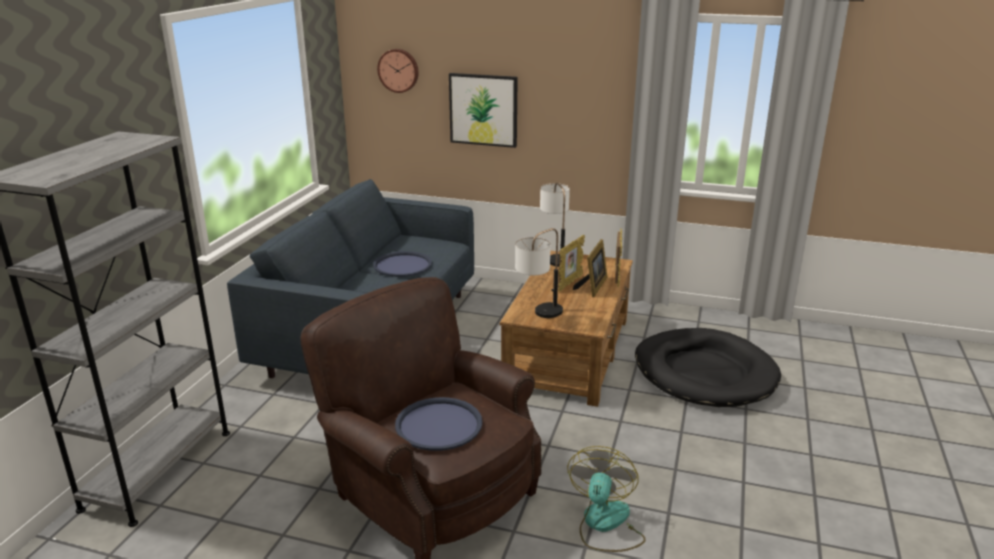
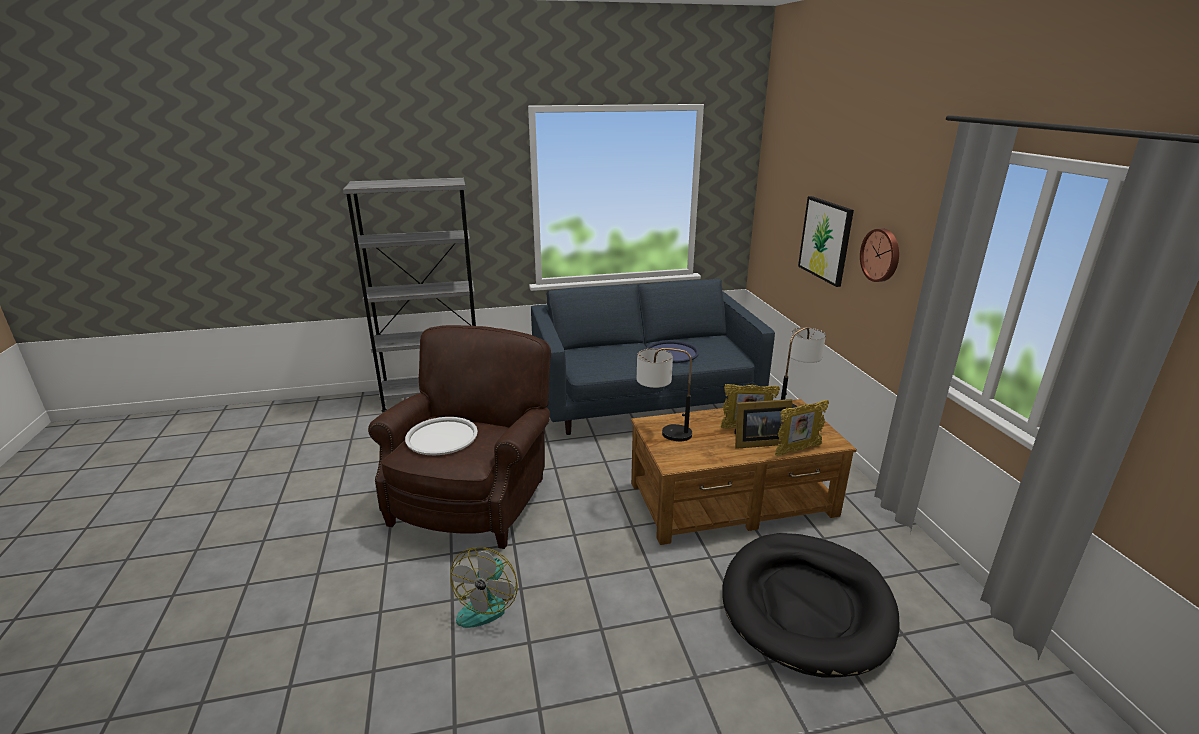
camera: 60 degrees right, 0 degrees up
wall clock [377,49,419,93] -> wall clock moved to [860,229,899,282]
blue tray [395,397,483,451] -> white tray [405,417,478,455]
fan [567,446,646,552] -> fan turned 120 degrees clockwise [451,547,518,628]

